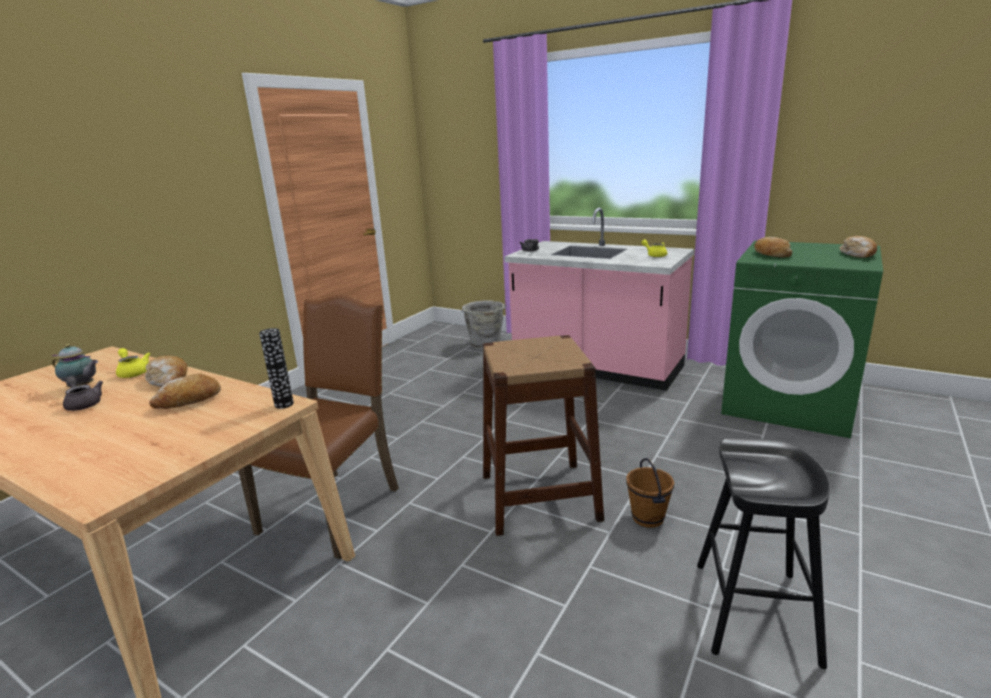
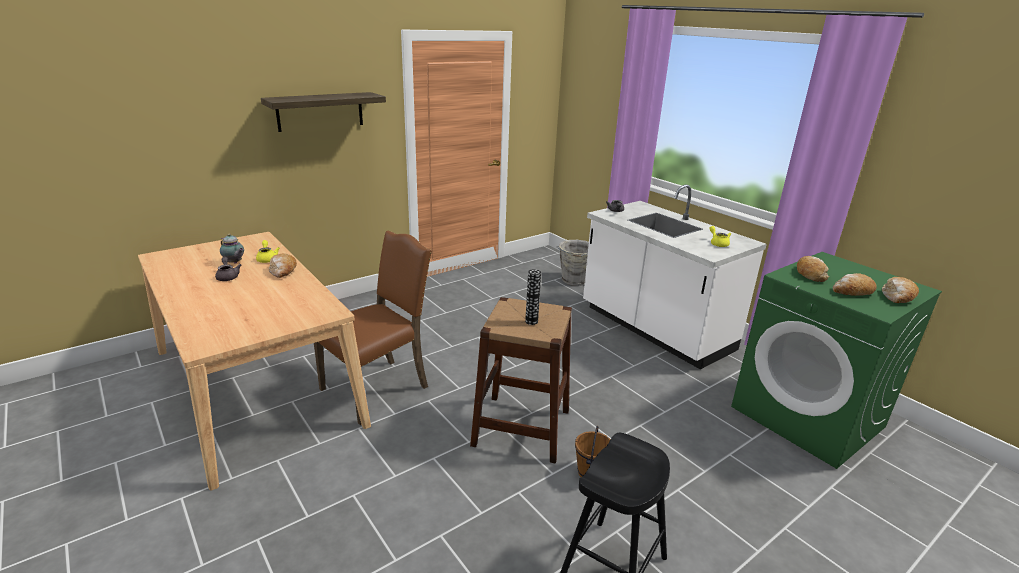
camera: 20 degrees right, 5 degrees up
bread [149,374,221,409] -> bread moved to [833,273,877,296]
vase [259,328,294,409] -> vase moved to [525,269,541,325]
pink counter [504,208,694,391] -> white counter [583,184,767,369]
none -> shelf [261,92,386,132]

